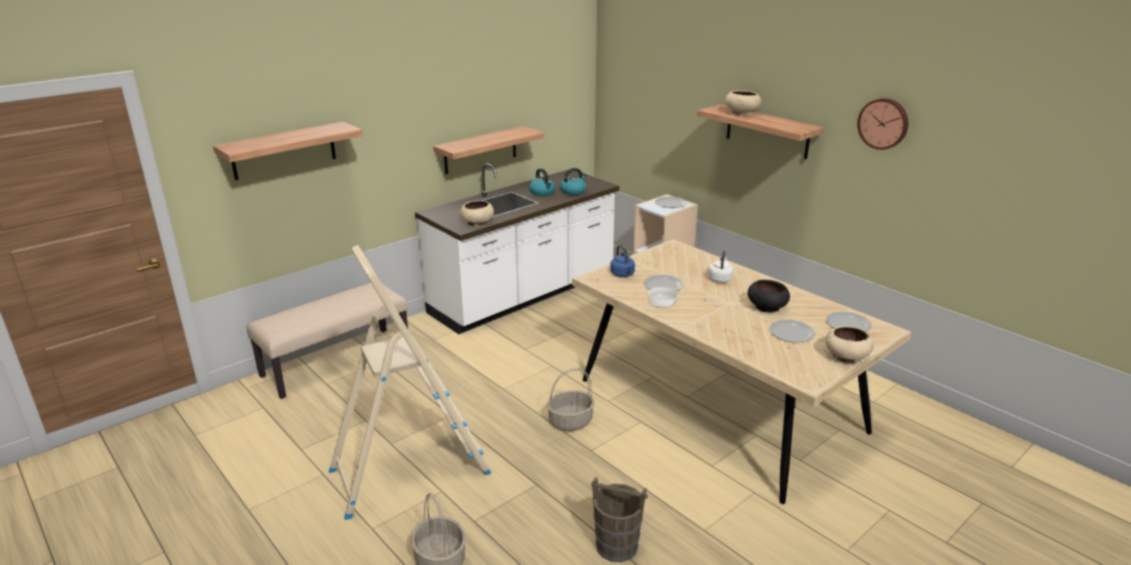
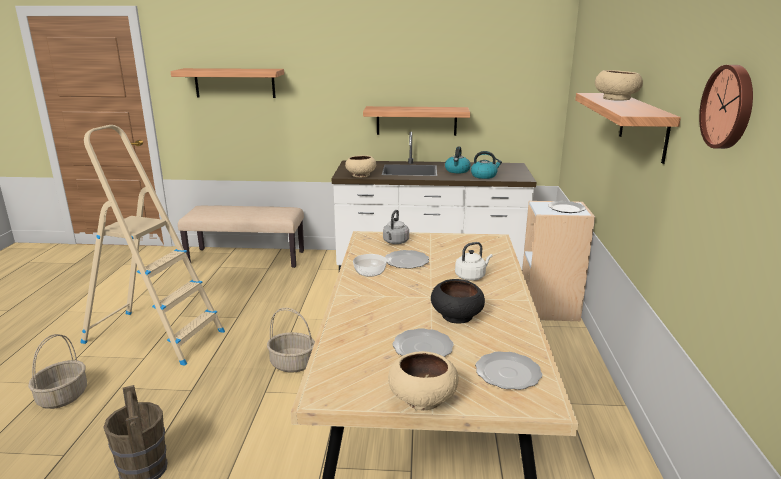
camera: 45 degrees right, 5 degrees down
blue kettle [610,245,635,277] -> grey kettle [383,210,409,244]

